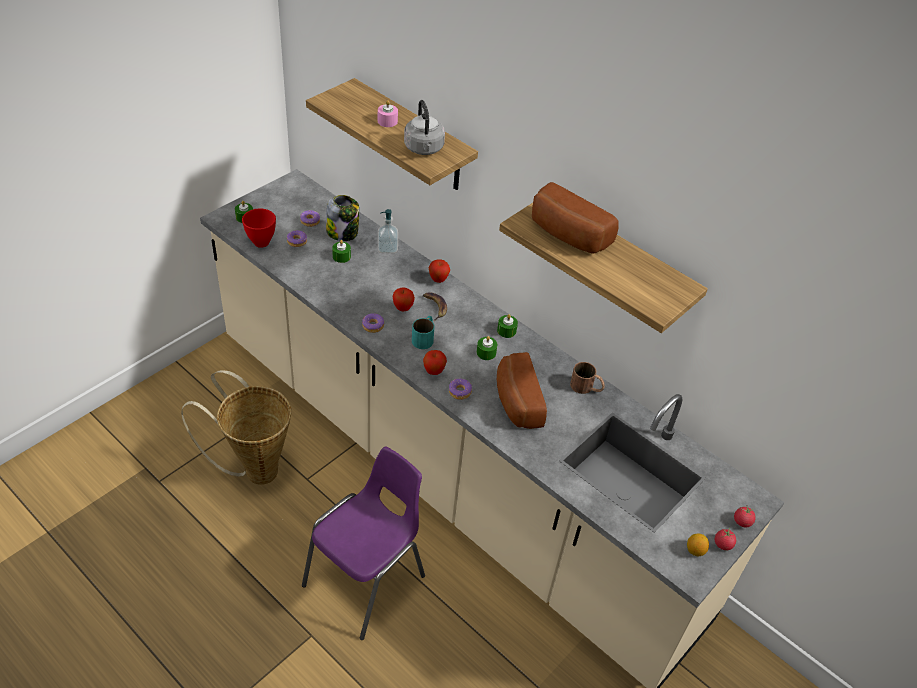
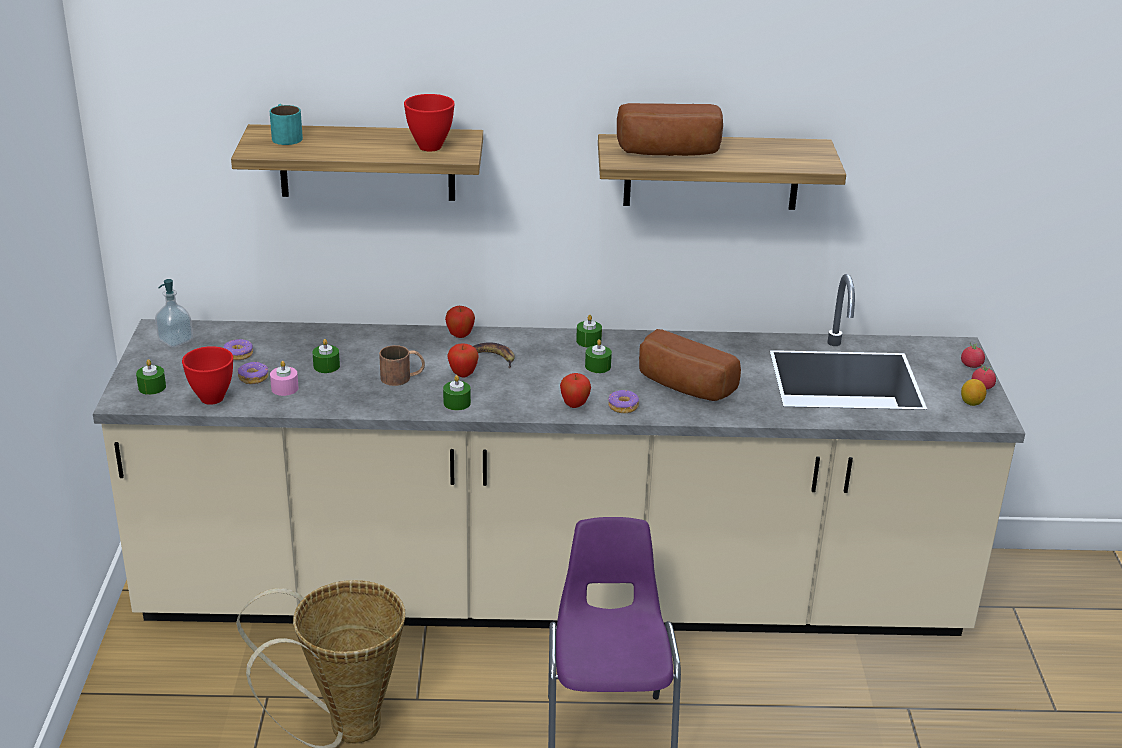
camera: 40 degrees left, 15 degrees down
jar [326,195,359,241] -> none
donut [362,313,384,333] -> green candle [443,375,471,410]
pink candle [378,100,398,127] -> pink candle moved to [270,361,299,396]
soap dispenser [378,209,398,253] -> soap dispenser moved to [155,279,193,348]
grey kettle [404,100,445,155] -> red bowl [404,94,455,151]
turquoise mug [412,316,435,349] -> turquoise mug moved to [270,104,303,145]
brown mug [570,362,605,394] -> brown mug moved to [379,345,425,386]

